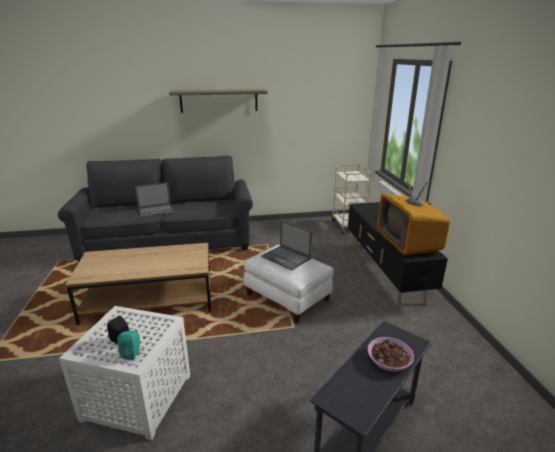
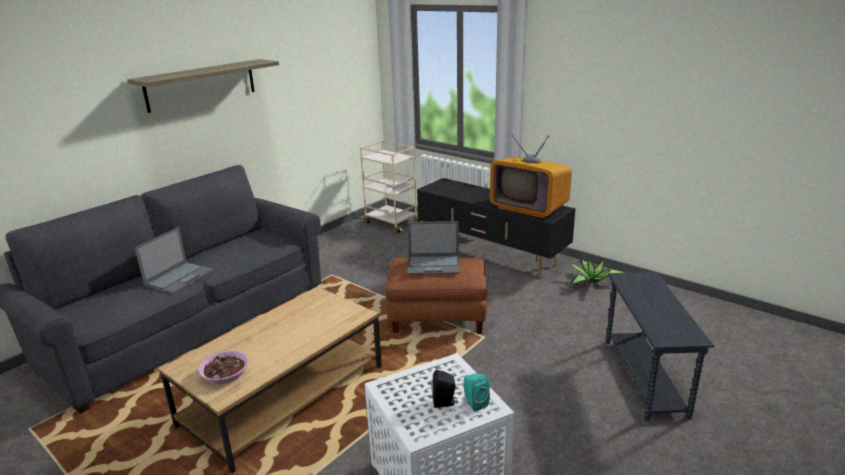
camera: 40 degrees left, 0 degrees up
white ottoman [244,245,334,324] -> brown ottoman [385,258,487,334]
bowl [367,337,414,372] -> bowl moved to [198,351,248,384]
none -> potted plant [570,260,625,285]

